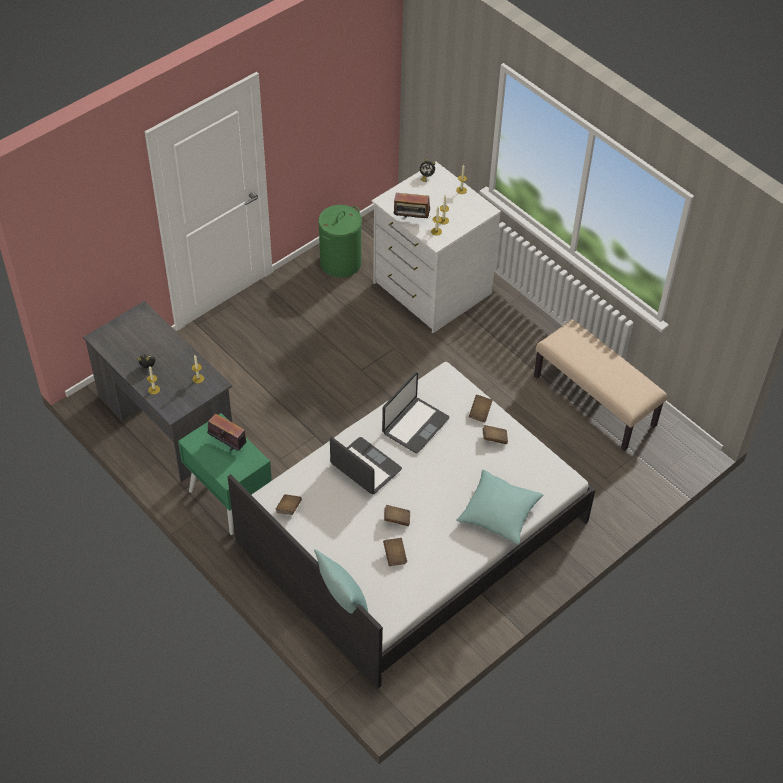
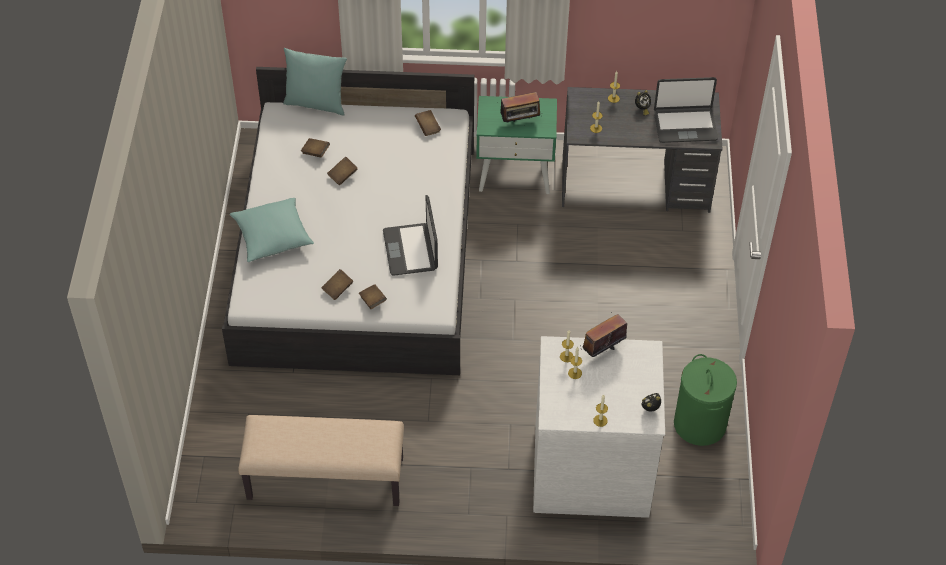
camera: 135 degrees right, 0 degrees up
laptop [330,437,402,494] -> laptop moved to [654,77,718,143]

